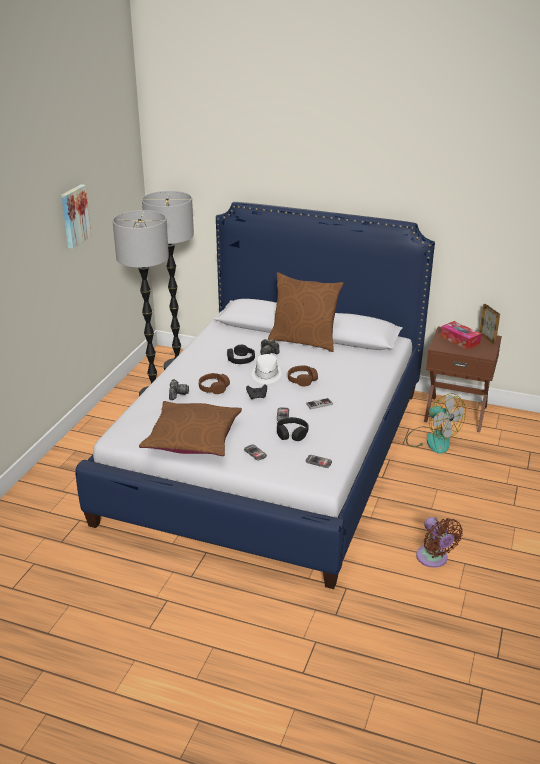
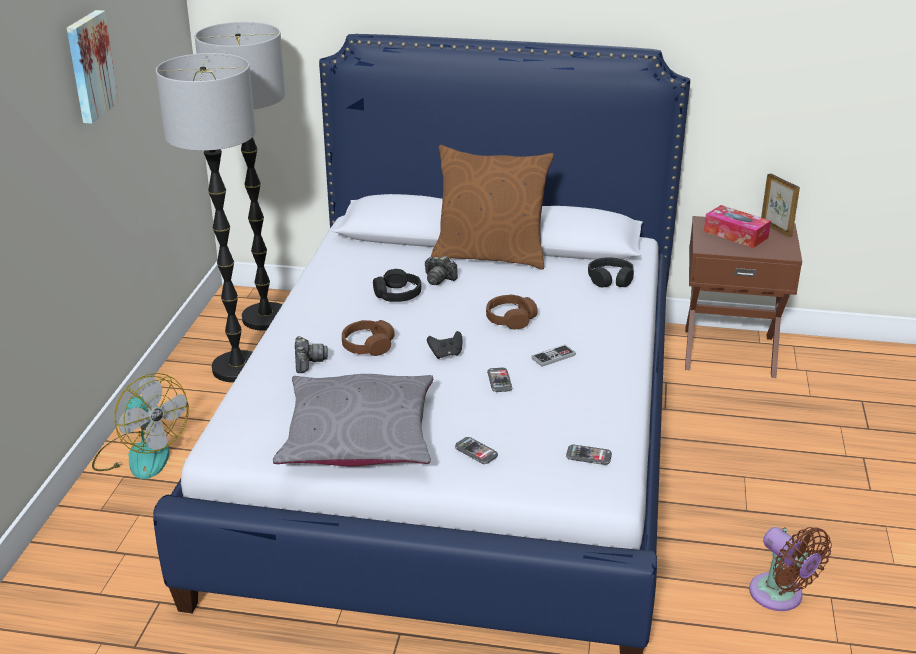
camera: 10 degrees left, 0 degrees up
brown pillow [139,401,242,456] -> grey pillow [273,374,433,466]
white hat [252,354,282,384] -> none
black headphones [277,417,309,441] -> black headphones moved to [588,257,634,287]
fan [406,393,466,454] -> fan moved to [92,373,189,479]

